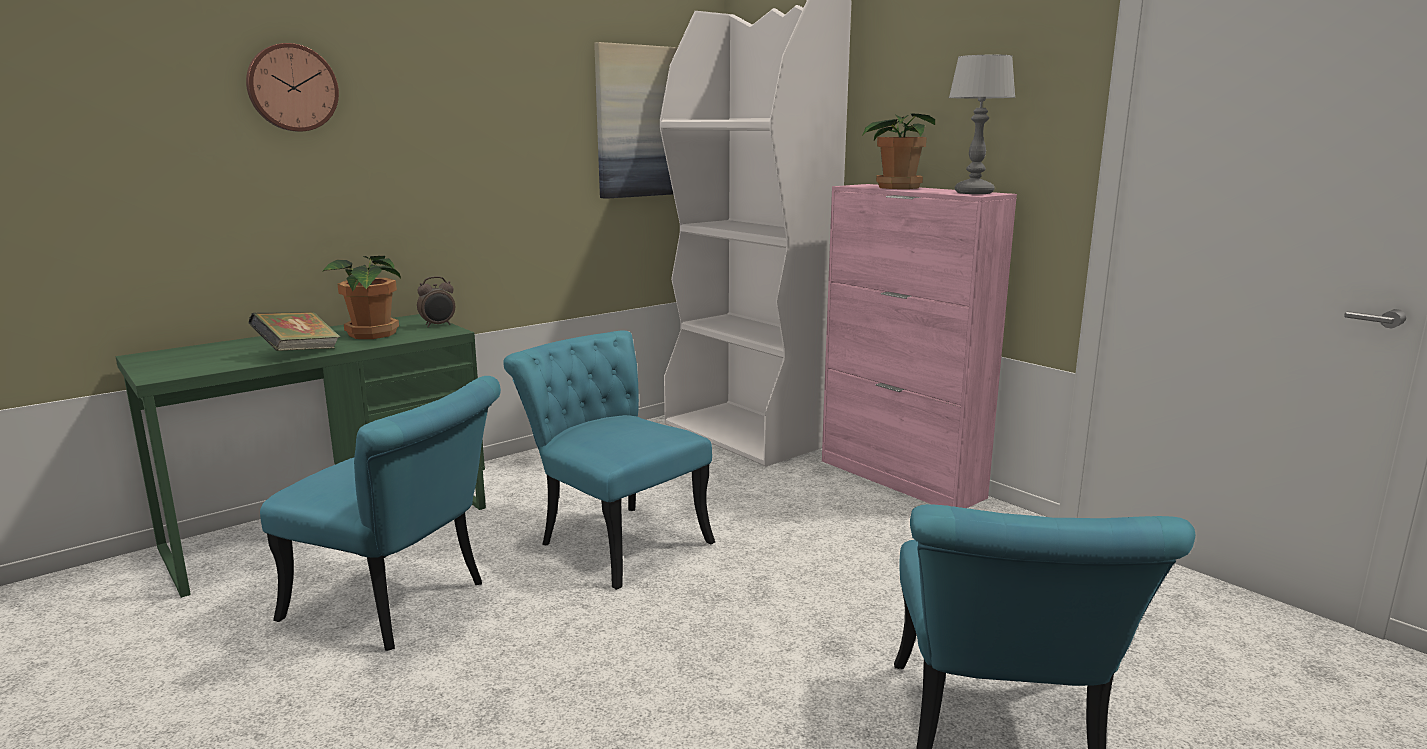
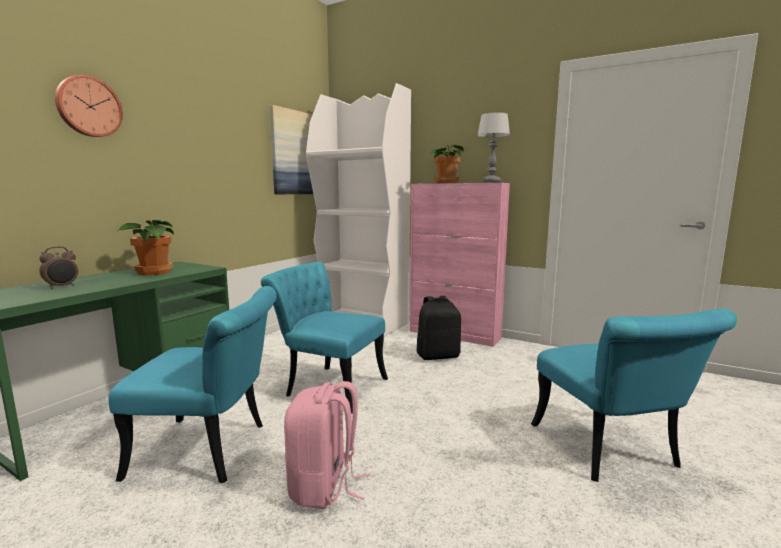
camera: 20 degrees left, 5 degrees down
book [248,312,340,351] -> none
alarm clock [417,276,455,327] -> alarm clock moved to [39,246,78,289]
none -> pink backpack [284,381,370,509]
none -> black backpack [417,296,461,360]

